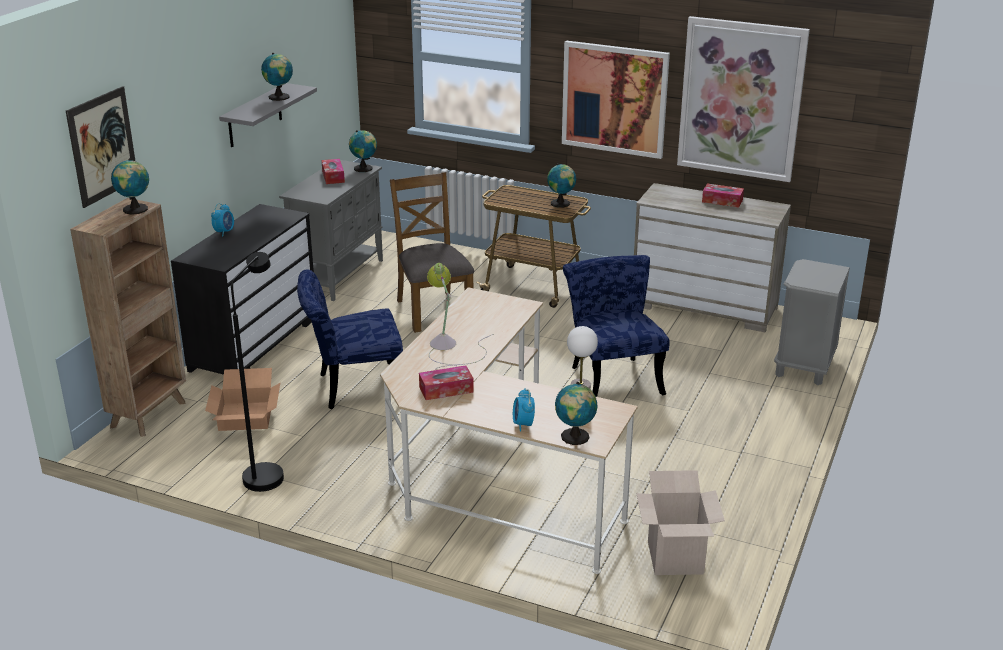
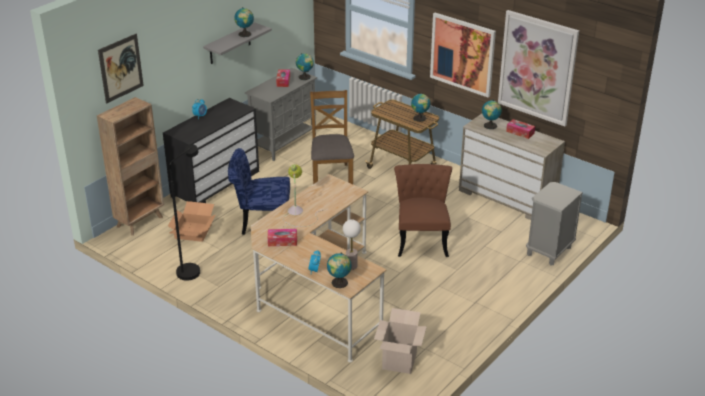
camera: 15 degrees right, 5 degrees up
globe [111,158,149,215] -> globe moved to [482,100,502,129]
blue chair [563,255,670,397] -> brown chair [394,164,452,257]

